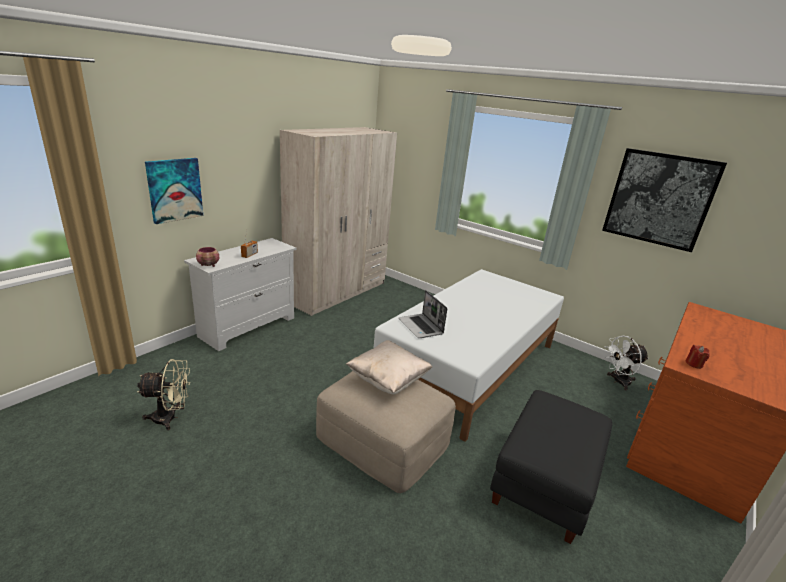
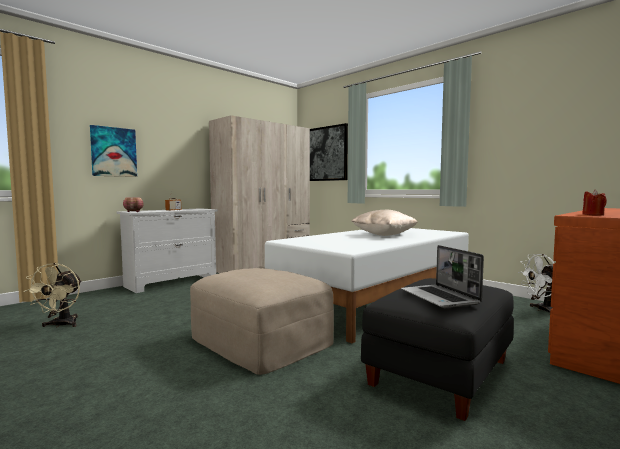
camera: 10 degrees right, 20 degrees down
beige fan [137,359,191,430] -> beige fan turned 90 degrees clockwise [23,263,82,328]
beige pillow [346,340,432,394] -> beige pillow moved to [351,210,418,236]
laptop [399,290,447,338] -> laptop moved to [401,245,484,308]
picture [602,148,727,252] -> picture moved to [310,123,348,181]

